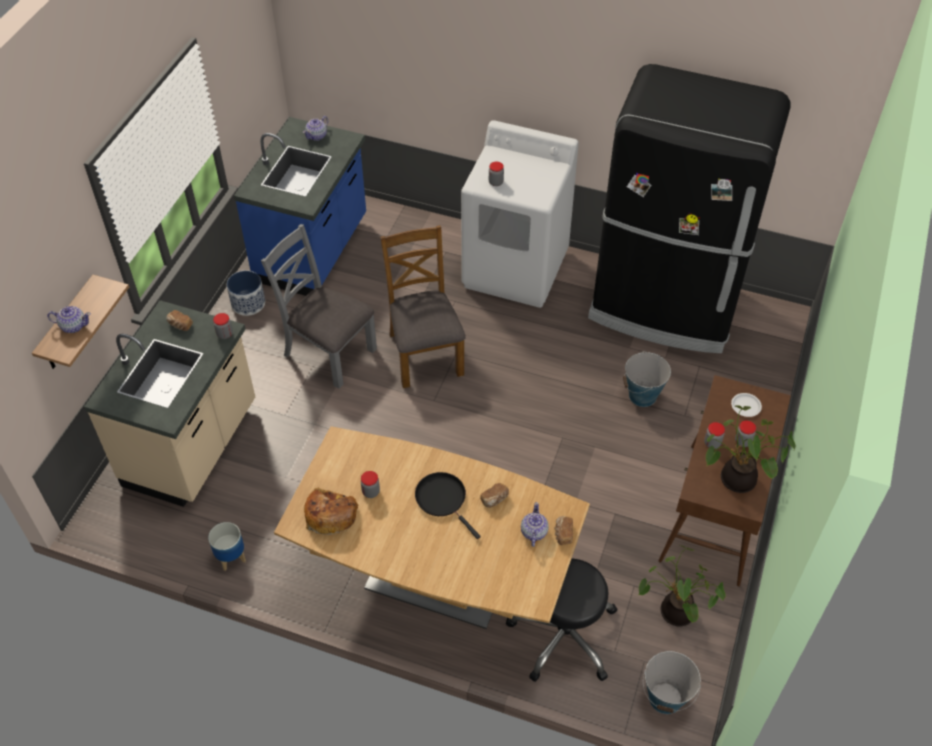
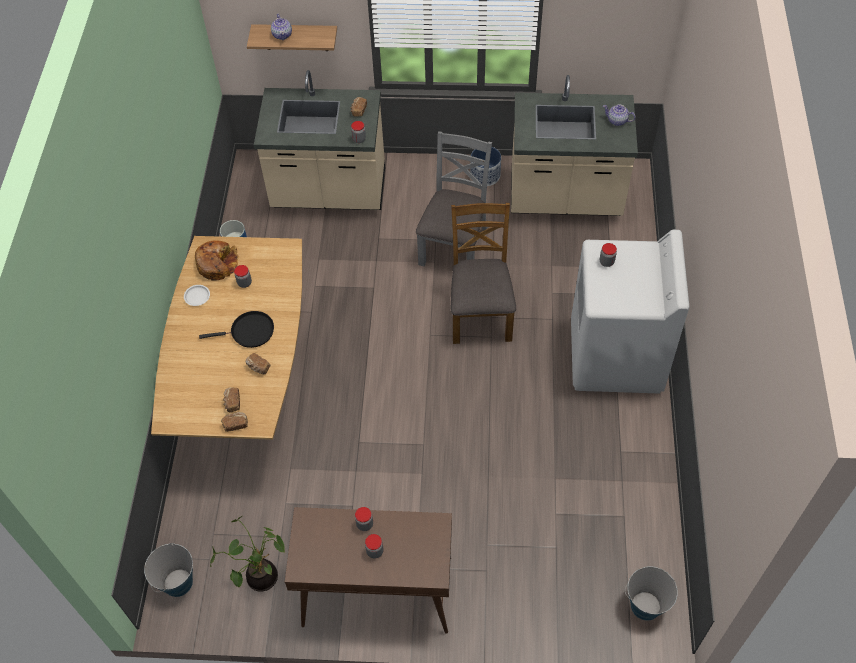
camera: 75 degrees right, 5 degrees up
blue counter [234,117,366,296] -> beige counter [511,75,638,216]
brown chair [380,225,466,388] -> brown chair turned 60 degrees counterclockwise [451,203,516,344]
black frying pan [415,472,481,539] -> black frying pan turned 45 degrees clockwise [199,311,274,348]
black stool [506,559,618,682] -> none
teapot [521,502,549,547] -> bread [223,388,240,413]
black fridge [588,64,791,353] -> none
bucket [623,351,671,407] -> bucket moved to [625,566,678,621]
potted plant [706,405,796,493] -> none
white plate [731,393,762,417] -> white plate moved to [184,285,210,306]

